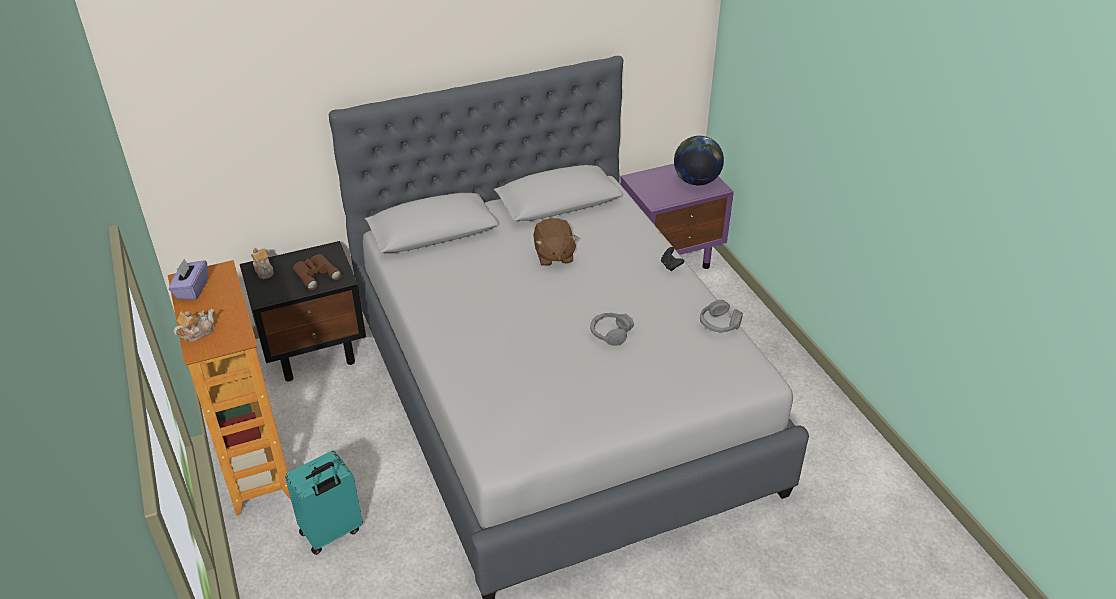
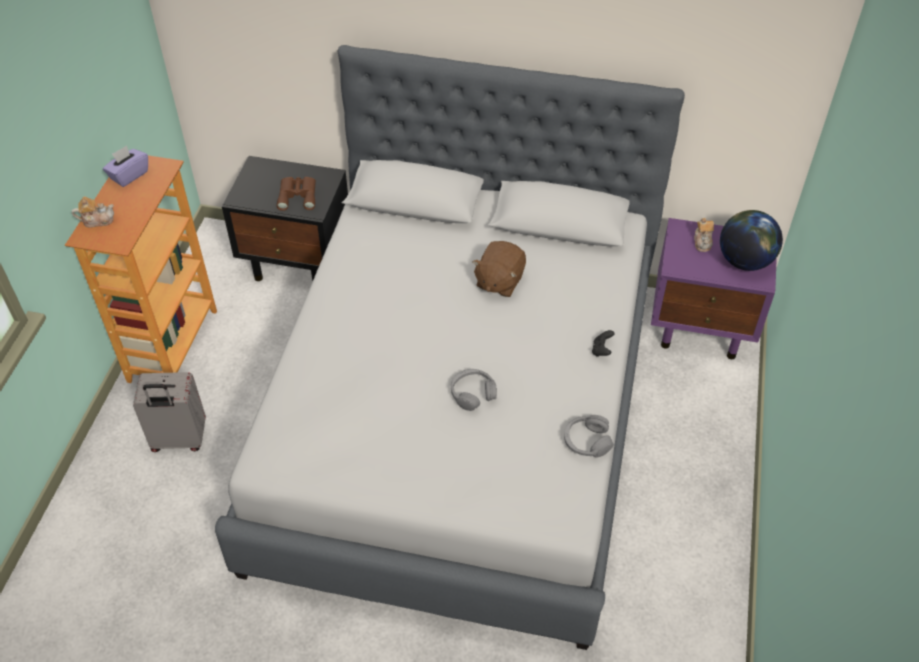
camera: 35 degrees right, 10 degrees up
teapot [251,248,273,279] -> teapot moved to [694,218,714,252]
turquoise suitcase [285,451,363,555] -> grey suitcase [133,372,206,452]

